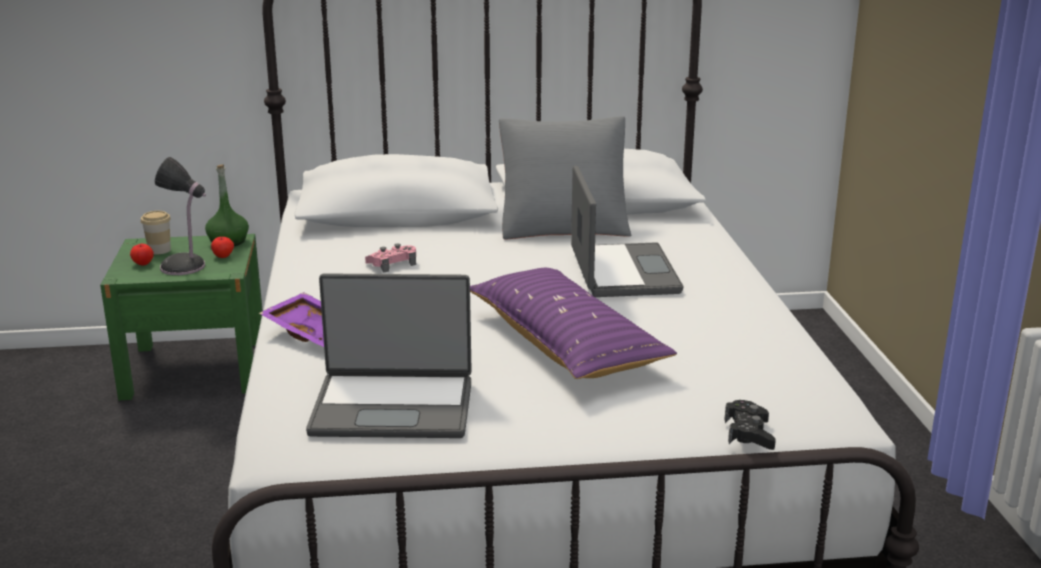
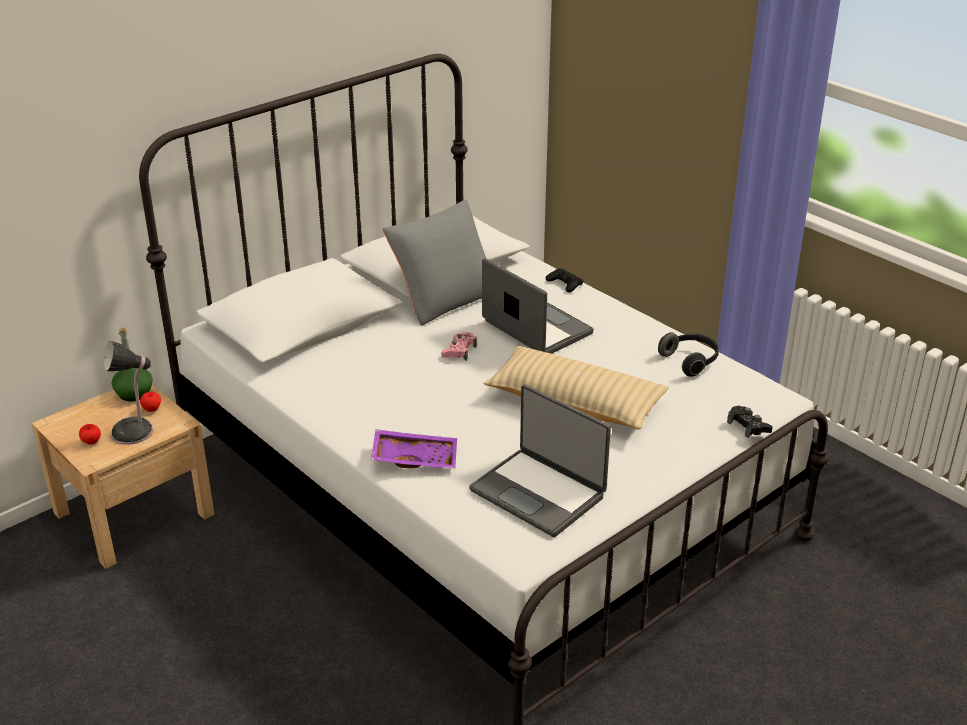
camera: 35 degrees left, 10 degrees up
green nightstand [100,234,263,400] -> beige nightstand [32,384,214,569]
cup [141,211,171,254] -> none
laptop [306,273,472,438] -> laptop turned 75 degrees clockwise [469,384,611,537]
pink game controller [365,244,416,273] -> pink game controller moved to [441,332,477,360]
purple pillow [470,268,677,379] -> beige pillow [483,346,669,430]
none -> black game controller [546,268,583,292]
none -> headphones [658,332,719,377]

